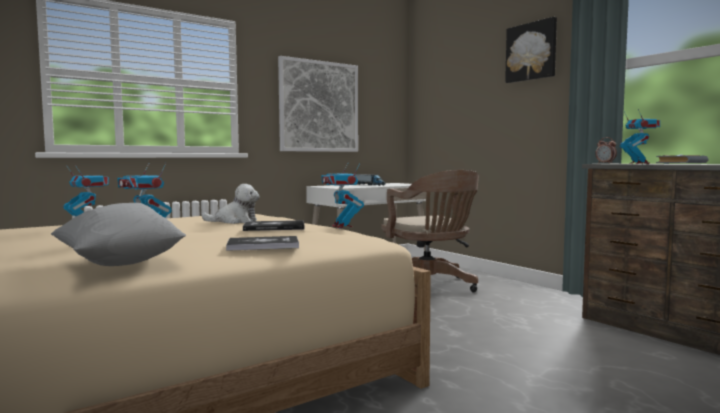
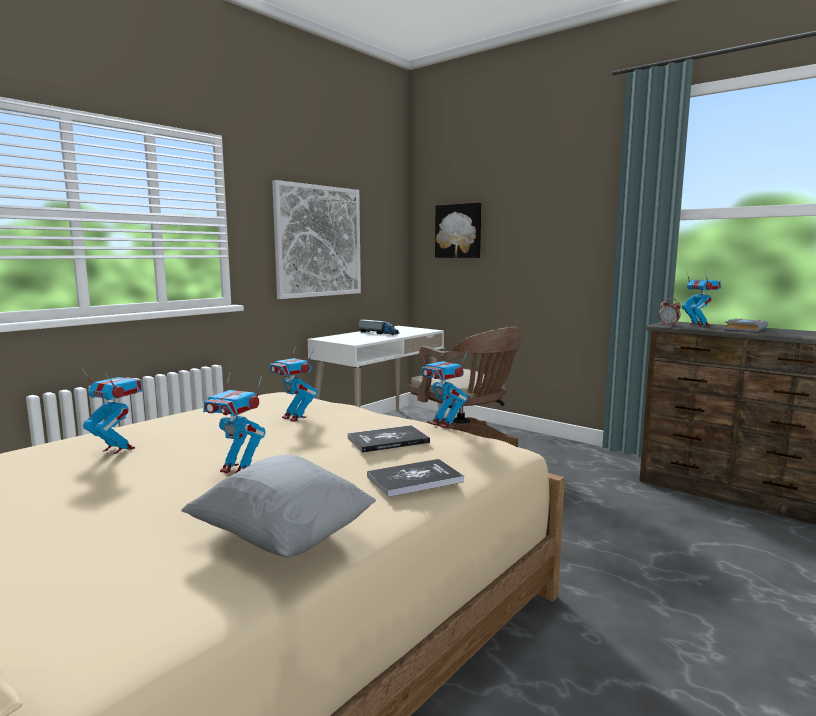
camera: 15 degrees left, 5 degrees up
plush toy [201,184,259,224] -> toy robot [270,346,318,422]
picture [505,17,557,83] -> picture moved to [435,203,481,258]

